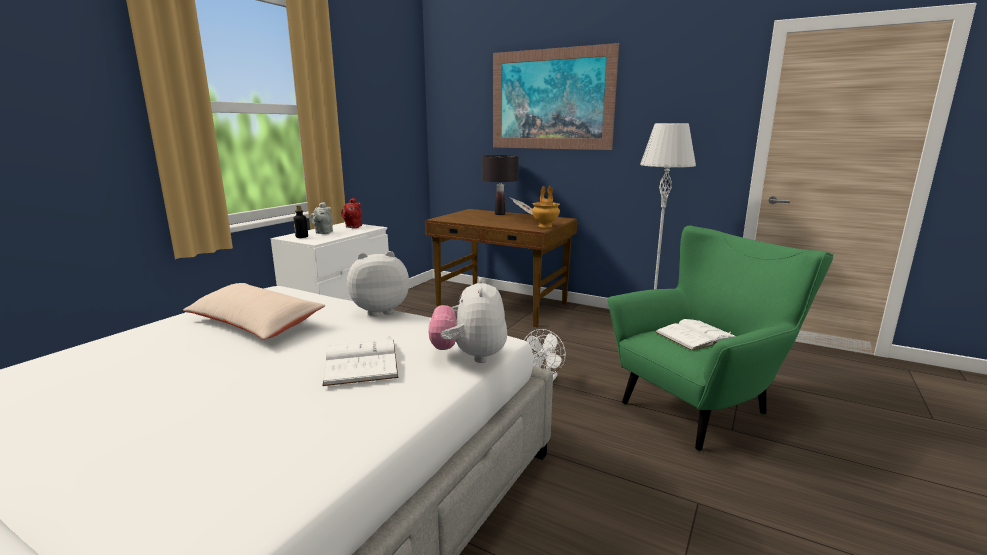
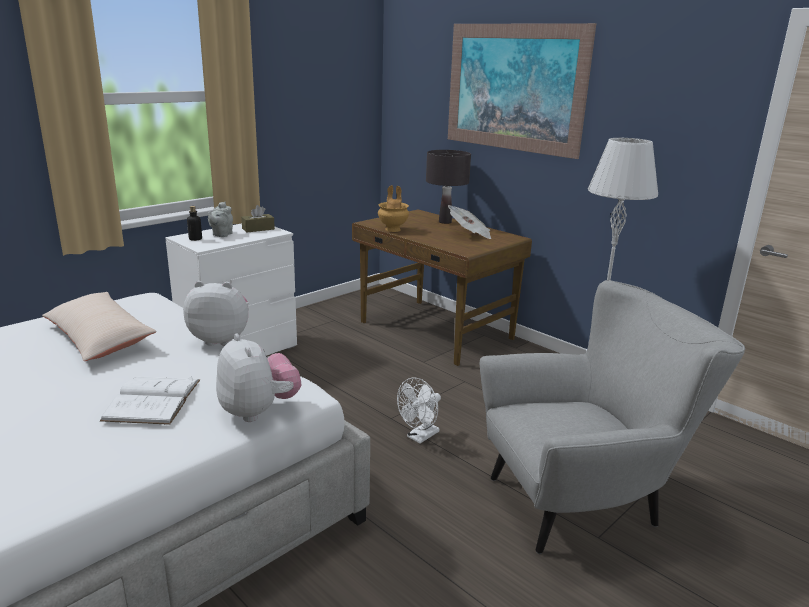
camera: 15 degrees right, 5 degrees up
red teapot [341,198,362,228] -> brown tissue box [241,205,275,233]
plush toy [429,277,507,363] -> plush toy turned 135 degrees clockwise [216,333,301,422]
brown vase [532,186,560,228] -> brown vase moved to [378,185,409,232]
green armchair [607,225,834,451] -> grey armchair [480,280,745,554]
white book [655,319,735,350] -> none

